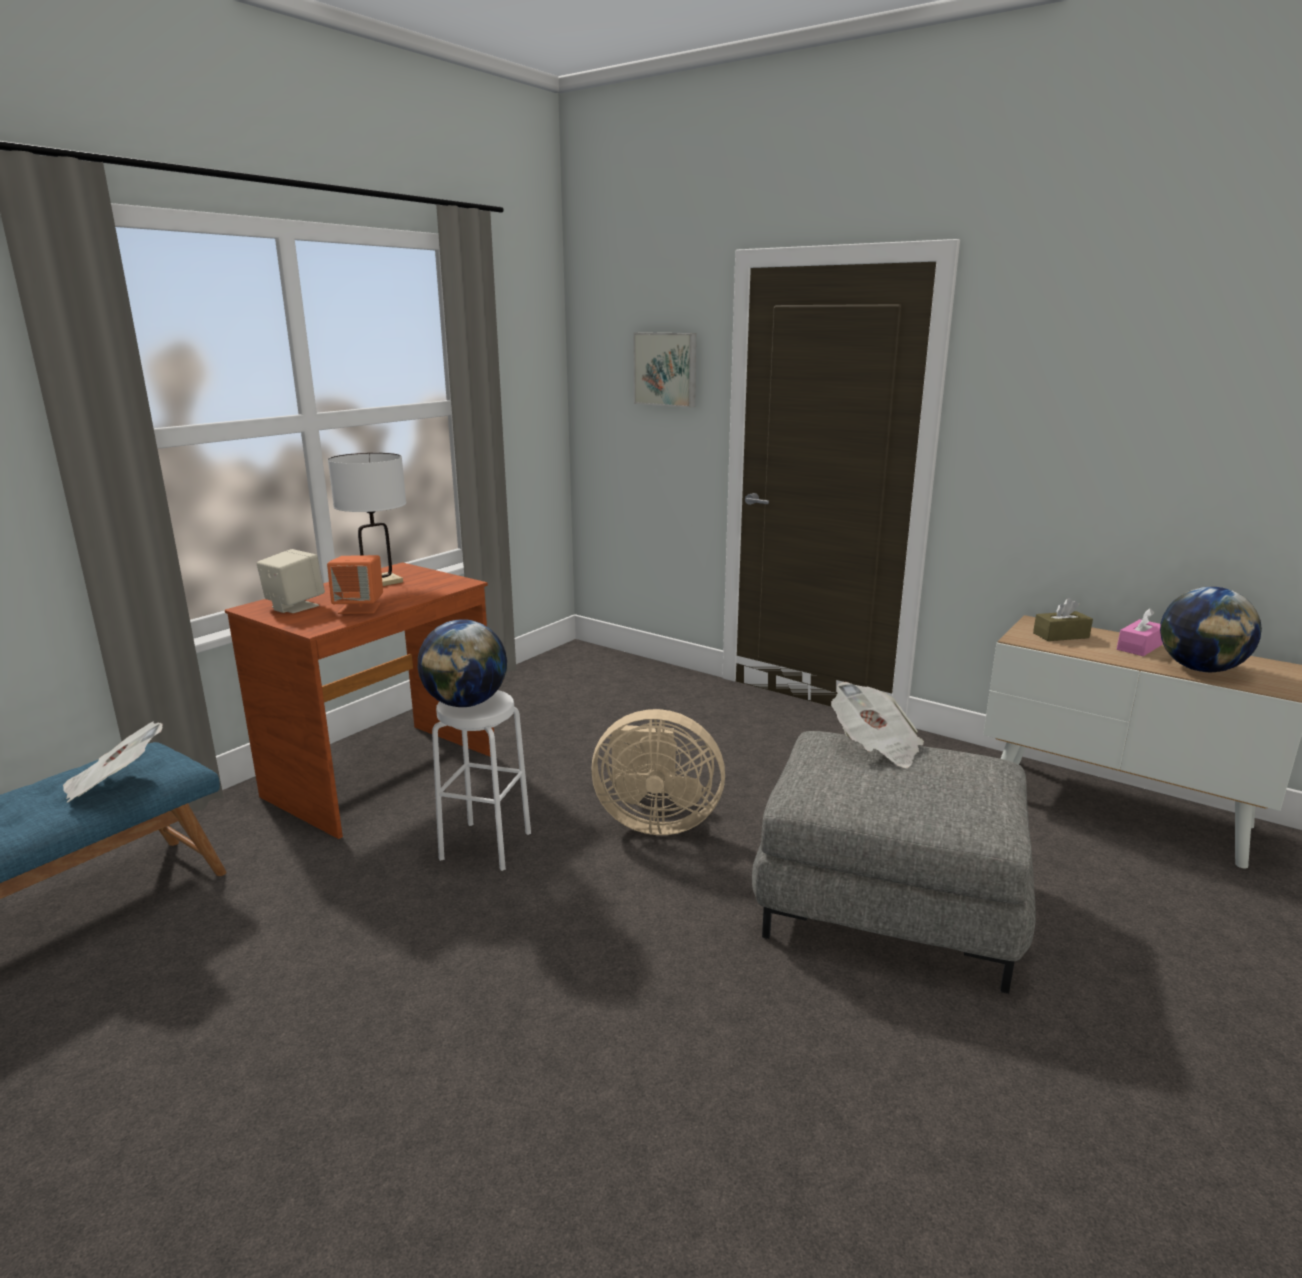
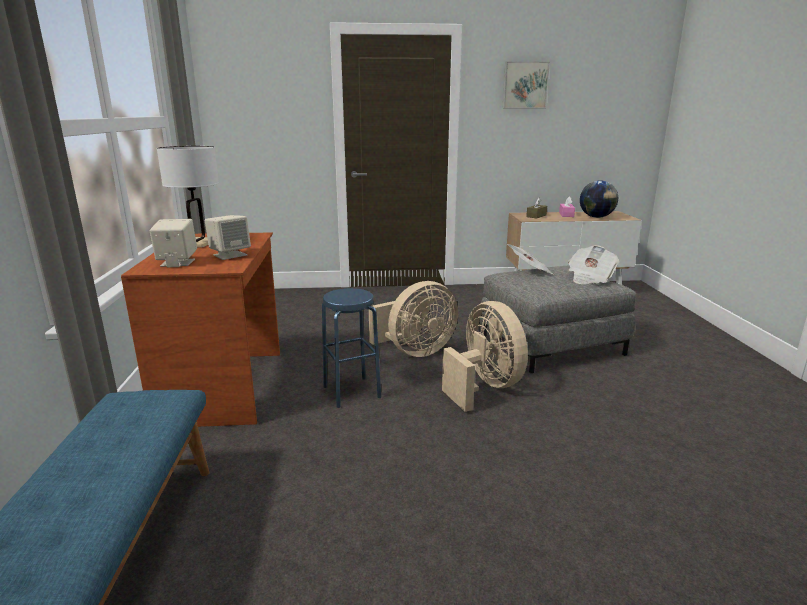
camera: 40 degrees left, 0 degrees up
newspaper [63,722,163,803] -> newspaper moved to [568,245,619,284]
orange speaker [327,555,383,614] -> beige speaker [205,215,251,260]
globe [418,619,507,707] -> none
white stool [432,690,531,871] -> blue stool [322,288,381,408]
picture [633,332,696,408] -> picture moved to [502,61,550,108]
none -> beige fan [442,301,528,412]

